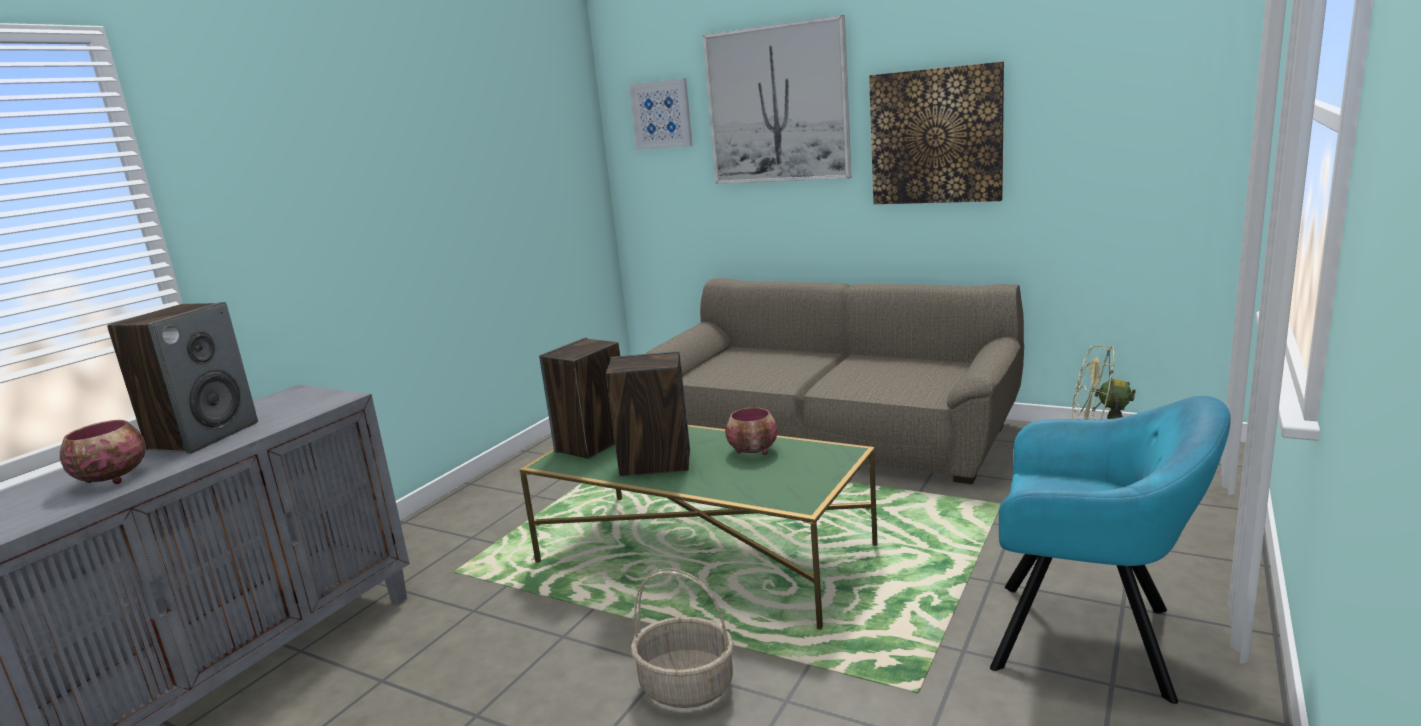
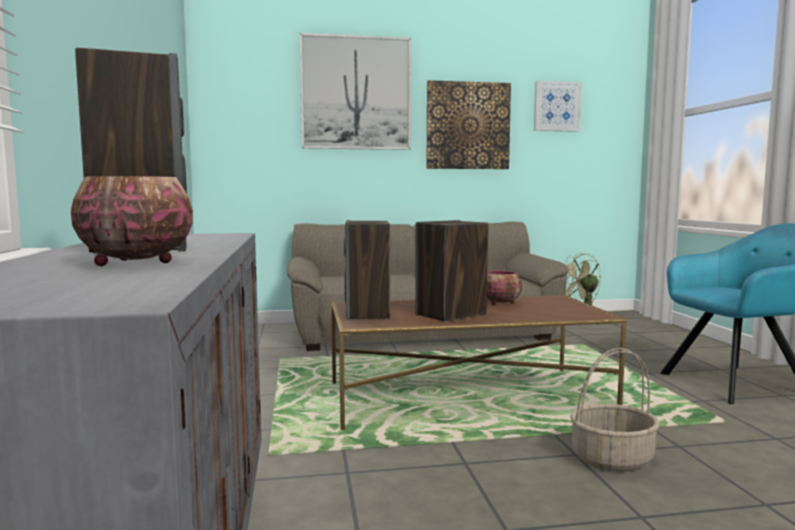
camera: 40 degrees left, 10 degrees down
green coffee table [520,425,878,630] -> brown coffee table [331,295,627,430]
picture [629,78,693,150] -> picture moved to [534,81,582,132]

